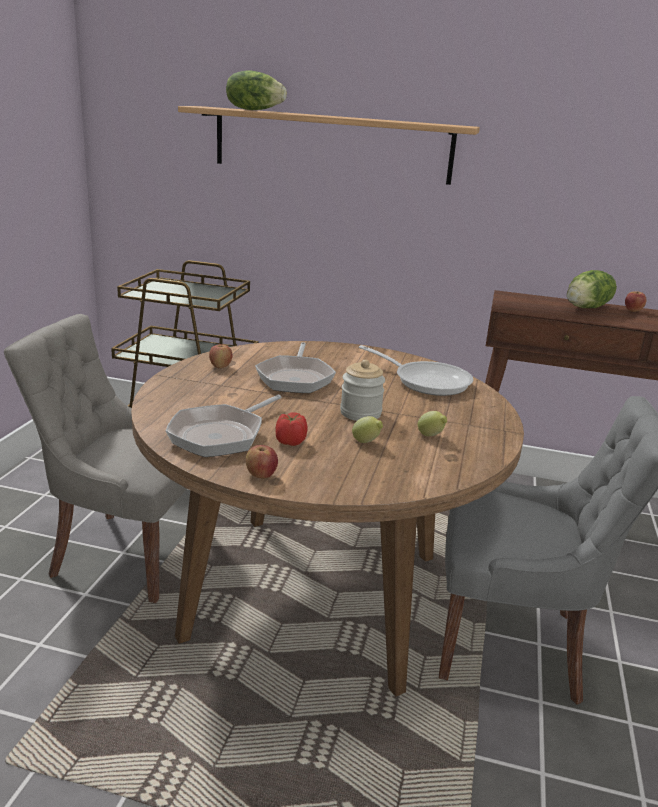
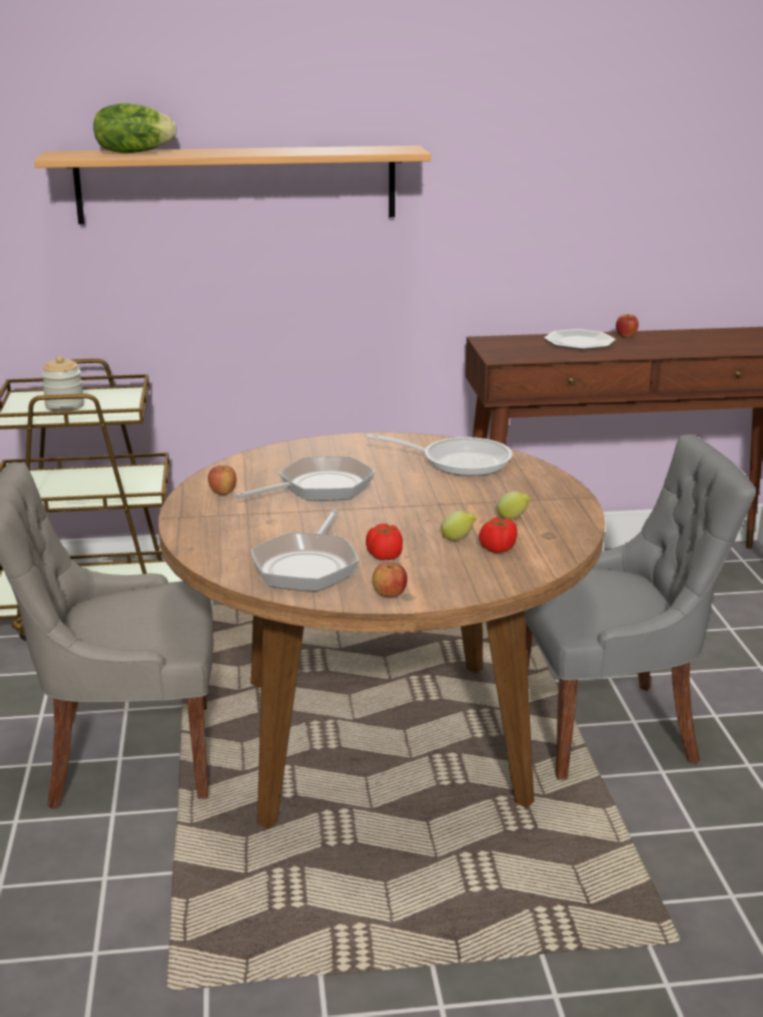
camera: 20 degrees left, 0 degrees up
frying pan [255,342,336,393] -> frying pan turned 105 degrees counterclockwise [236,456,375,501]
jar [340,360,385,421] -> jar moved to [41,356,84,411]
lettuce [567,270,617,308] -> plate [544,329,616,349]
none -> tomato [479,517,517,553]

